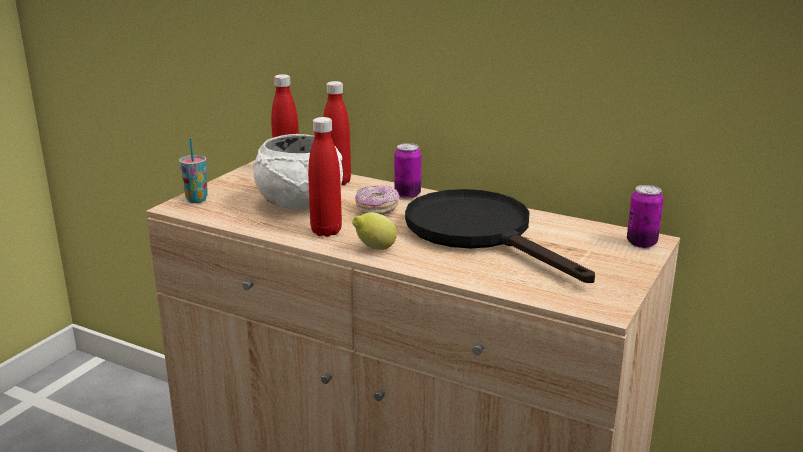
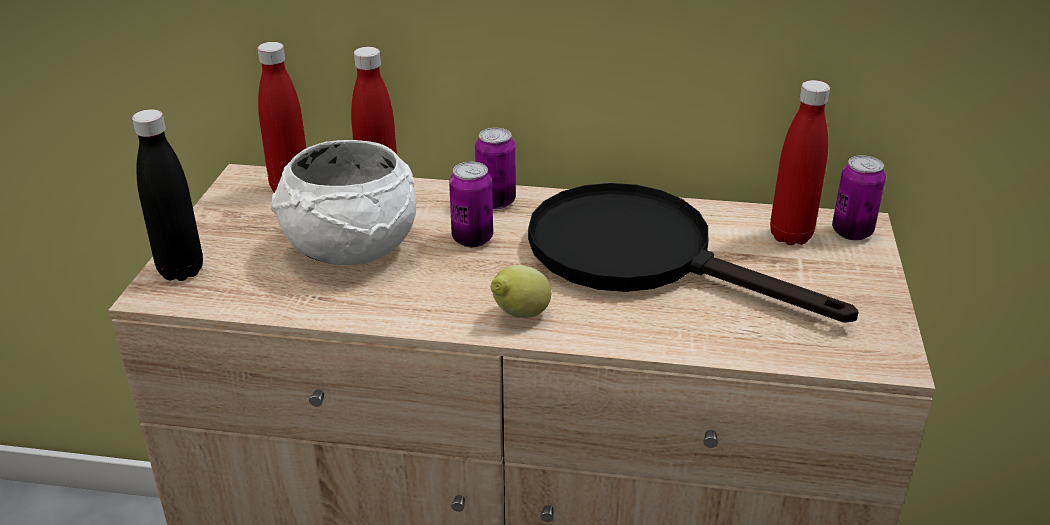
camera: 20 degrees left, 10 degrees up
cup [179,138,208,203] -> black bottle [132,109,203,281]
red bottle [308,117,342,237] -> red bottle moved to [770,80,830,245]
donut [355,186,400,215] -> can [449,162,493,247]

